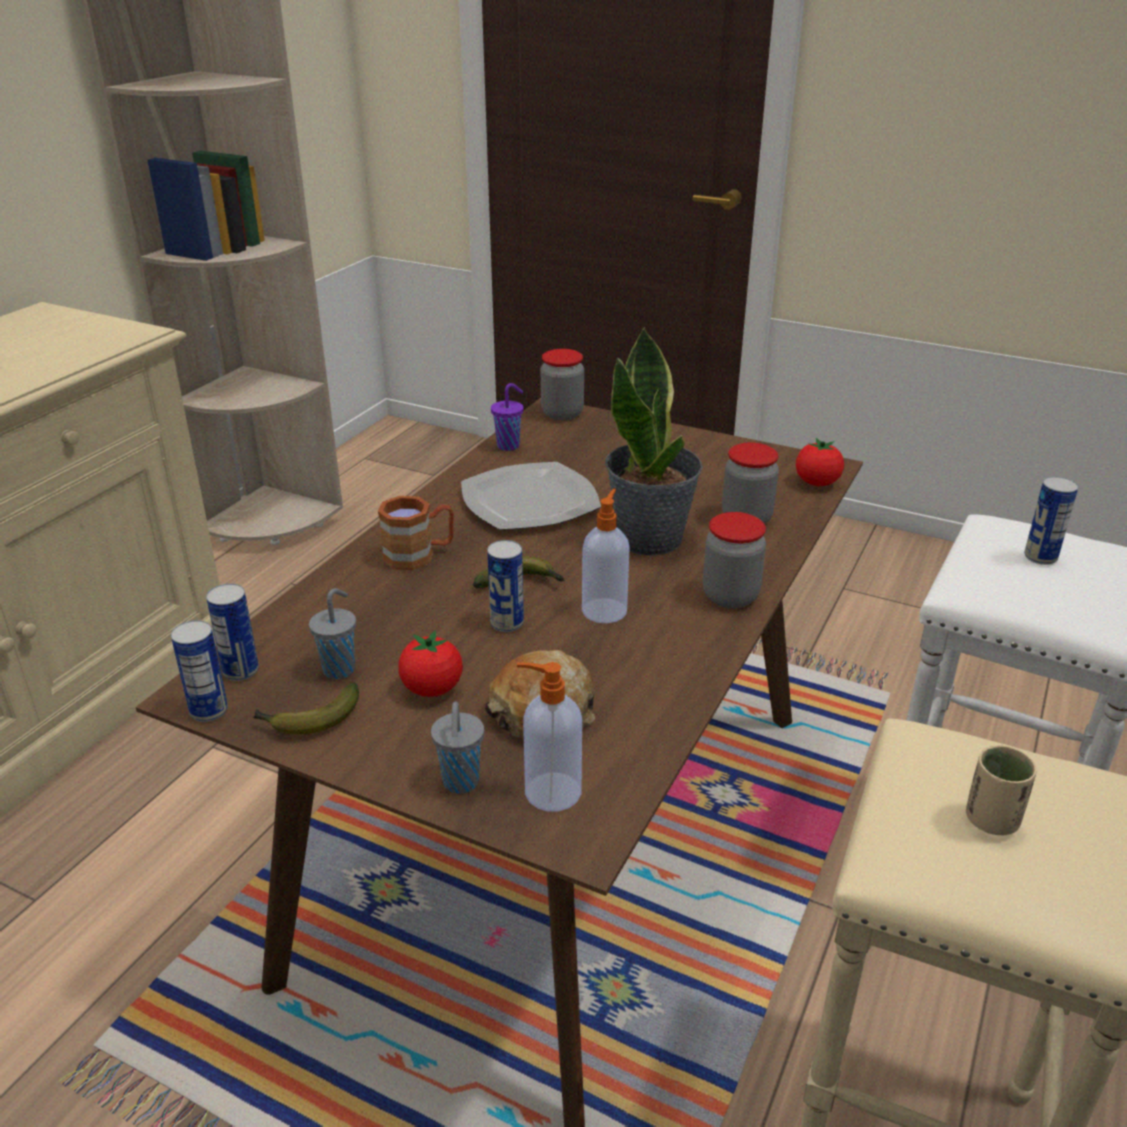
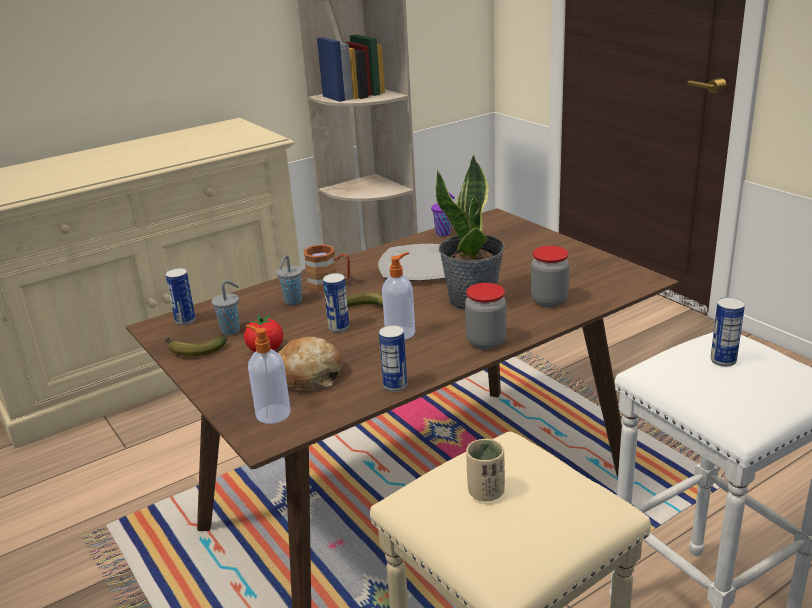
camera: 30 degrees right, 5 degrees down
can [171,620,228,722] -> can moved to [379,325,407,392]
grey cup [431,701,484,794] -> grey cup moved to [276,255,302,305]
jar [541,349,584,420] -> none
tomato [796,438,844,486] -> none

